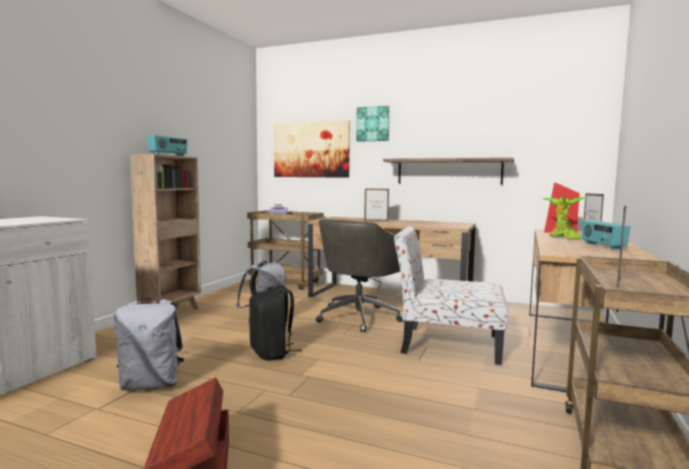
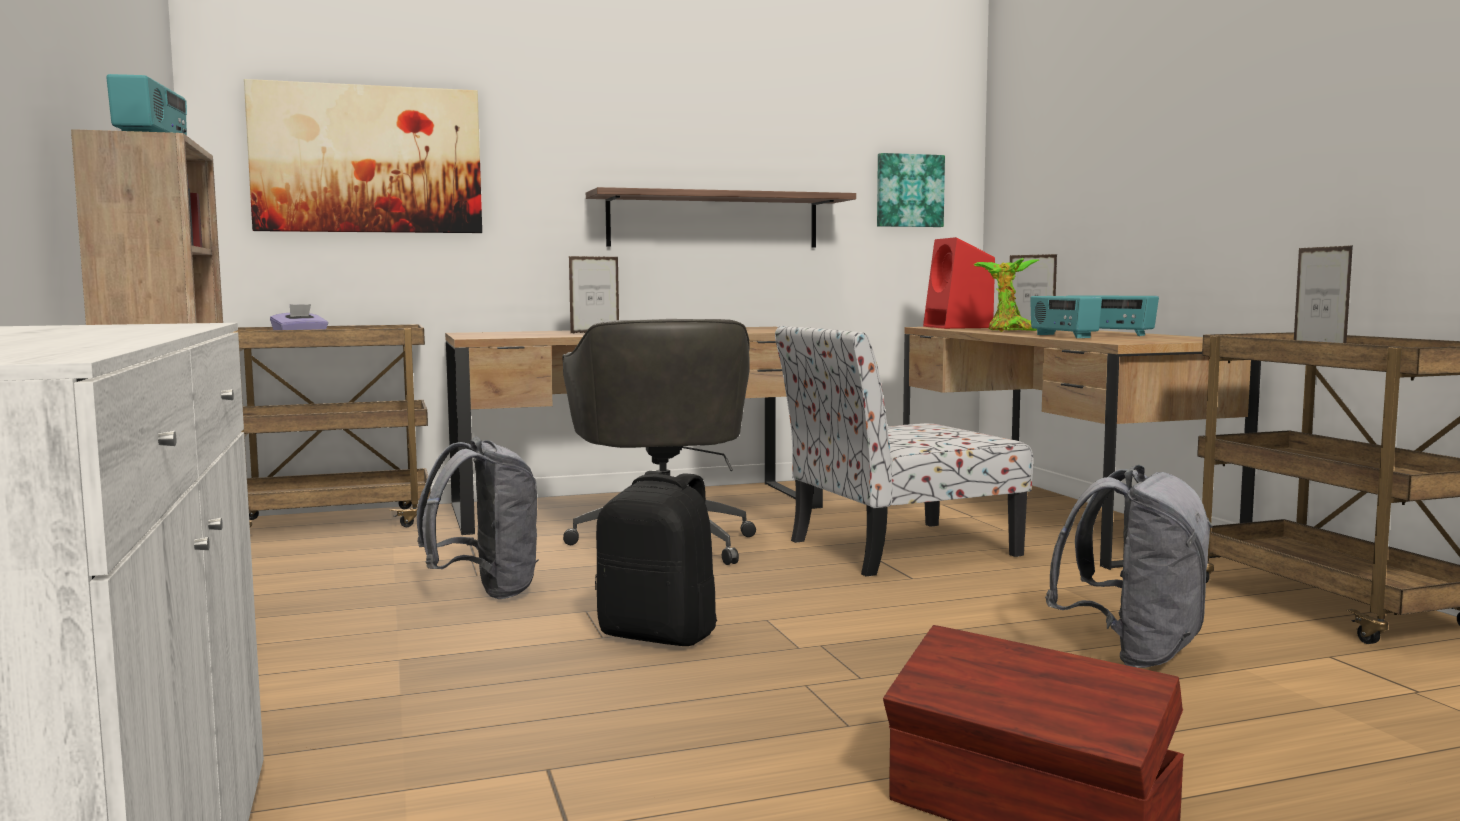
camera: 40 degrees left, 0 degrees up
grey backpack [114,298,184,391] -> grey backpack moved to [1045,465,1213,668]
picture [356,106,390,142] -> picture moved to [877,153,945,227]
none -> radio [1030,296,1102,338]

